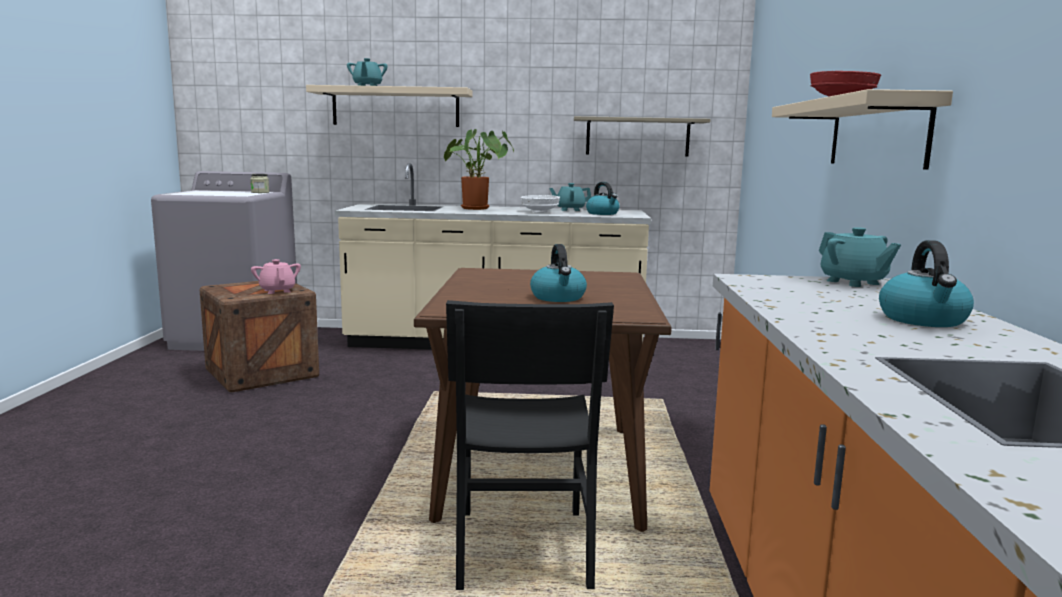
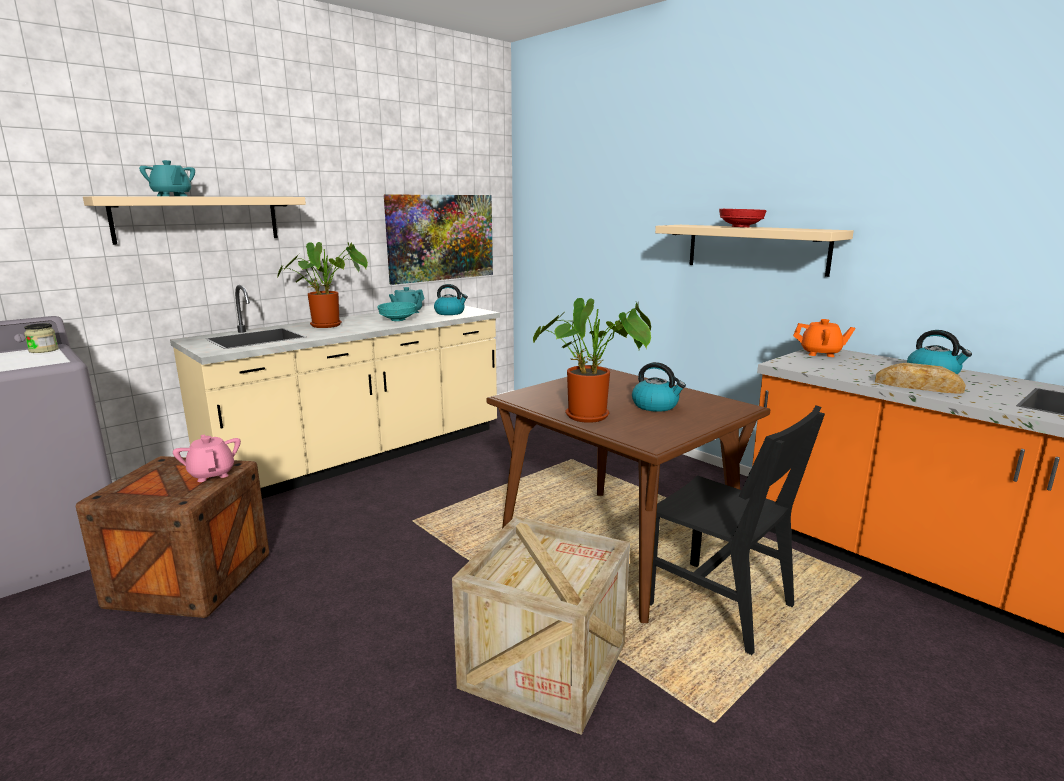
camera: 45 degrees left, 5 degrees up
pink teapot [251,259,301,294] -> pink teapot turned 45 degrees clockwise [173,434,241,482]
white bowl [521,195,560,213] -> turquoise bowl [377,302,417,321]
shelf [574,116,710,156] -> picture [384,194,493,285]
turquoise teapot [819,227,901,287] -> orange teapot [793,319,856,357]
none -> crate [452,516,630,735]
none -> potted plant [533,298,651,423]
none -> bread [875,363,966,394]

